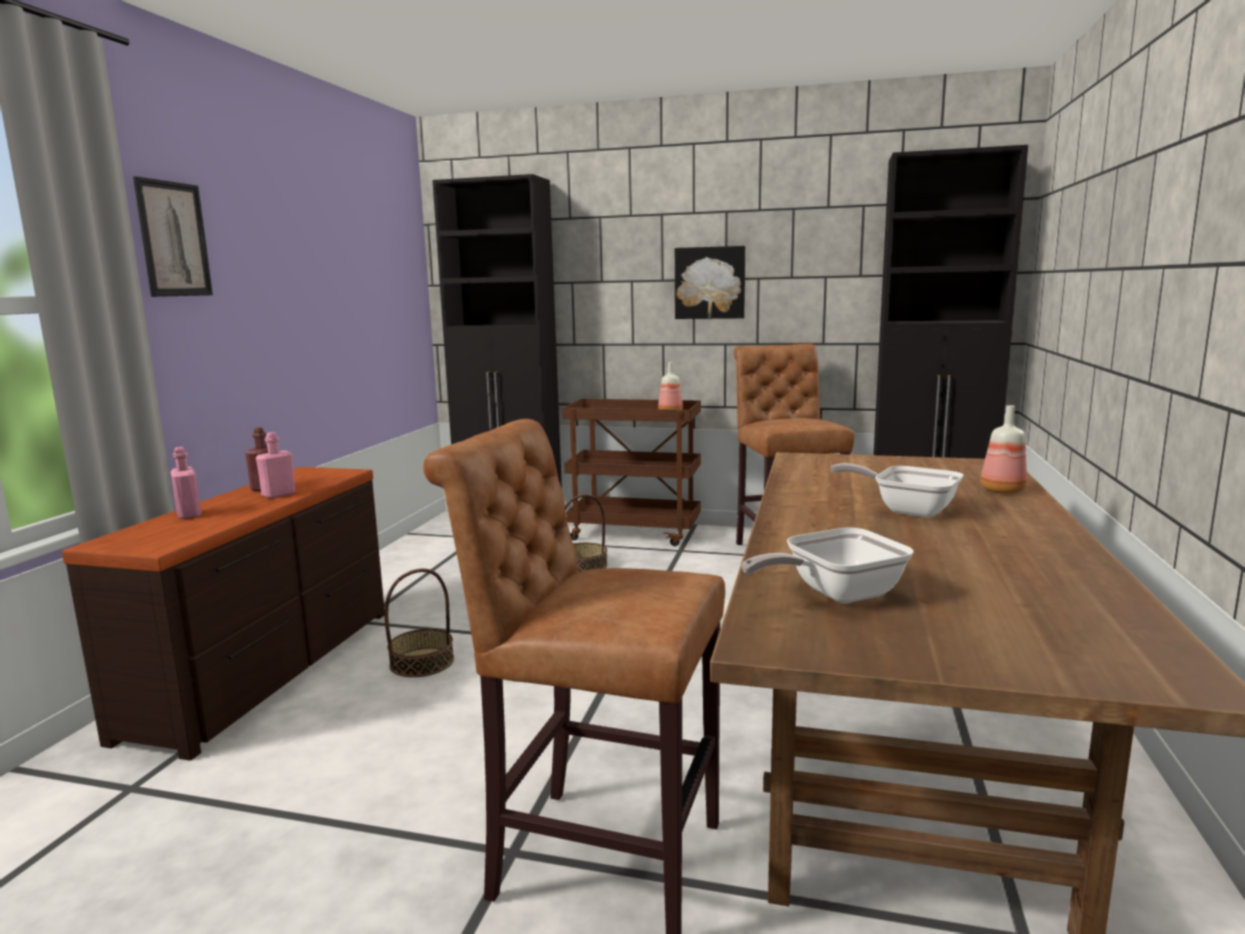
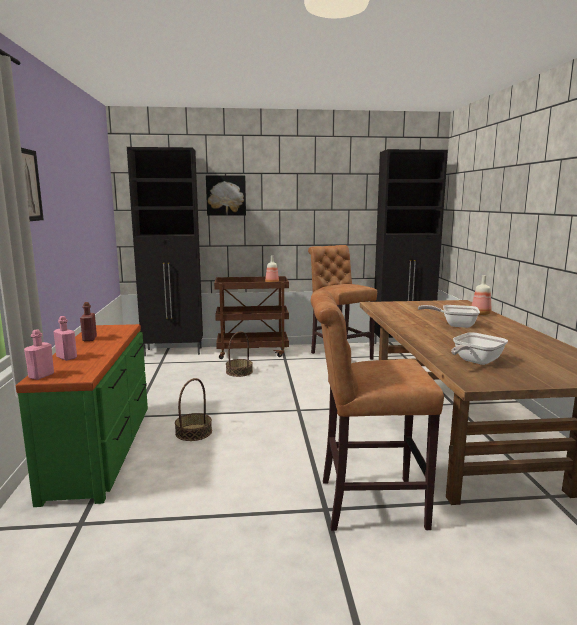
camera: 20 degrees left, 0 degrees up
brown dresser [62,467,385,761] -> green dresser [16,324,148,507]
pink bottle [256,432,295,498] -> pink bottle moved to [24,329,54,380]
picture [675,246,745,319] -> picture moved to [206,175,246,216]

